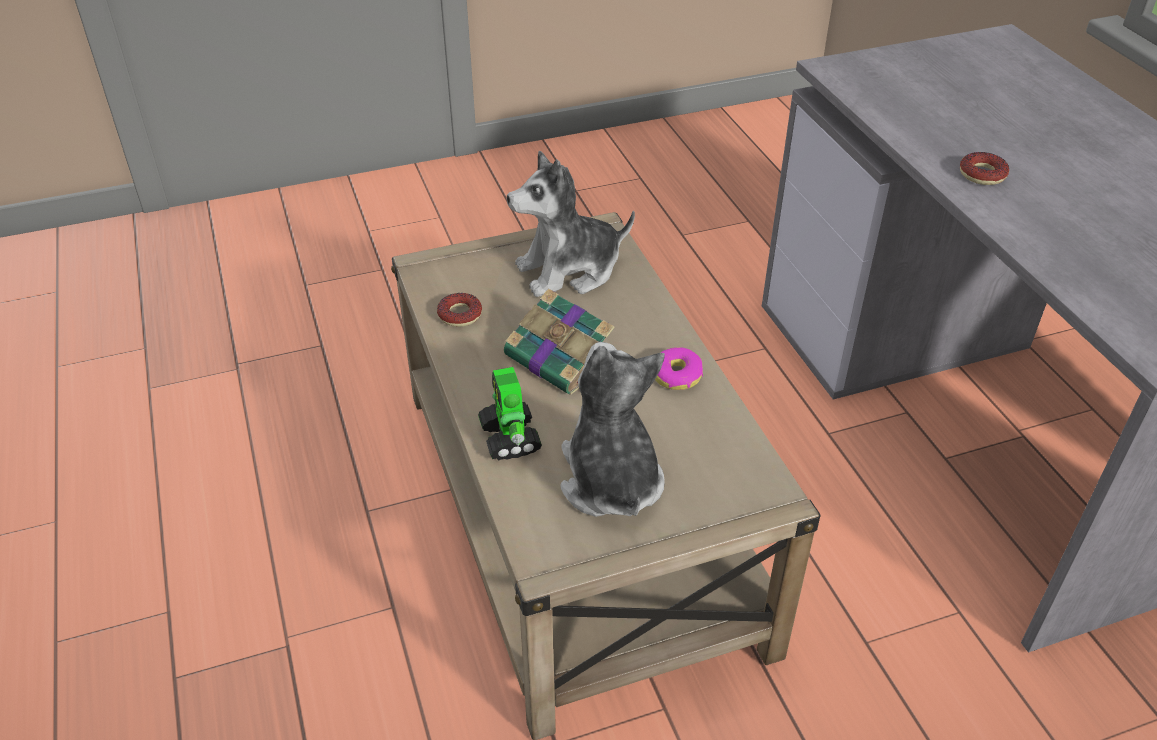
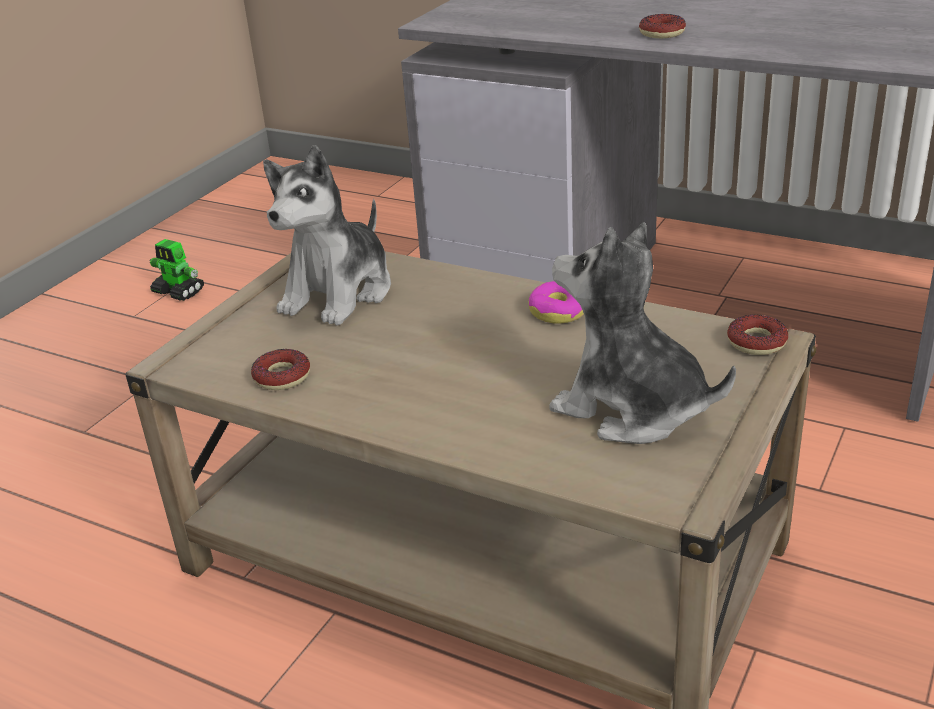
camera: 40 degrees left, 10 degrees down
toy robot [478,367,542,461] -> toy robot moved to [149,239,204,301]
book [504,288,615,395] -> none
none -> donut [727,315,788,355]

